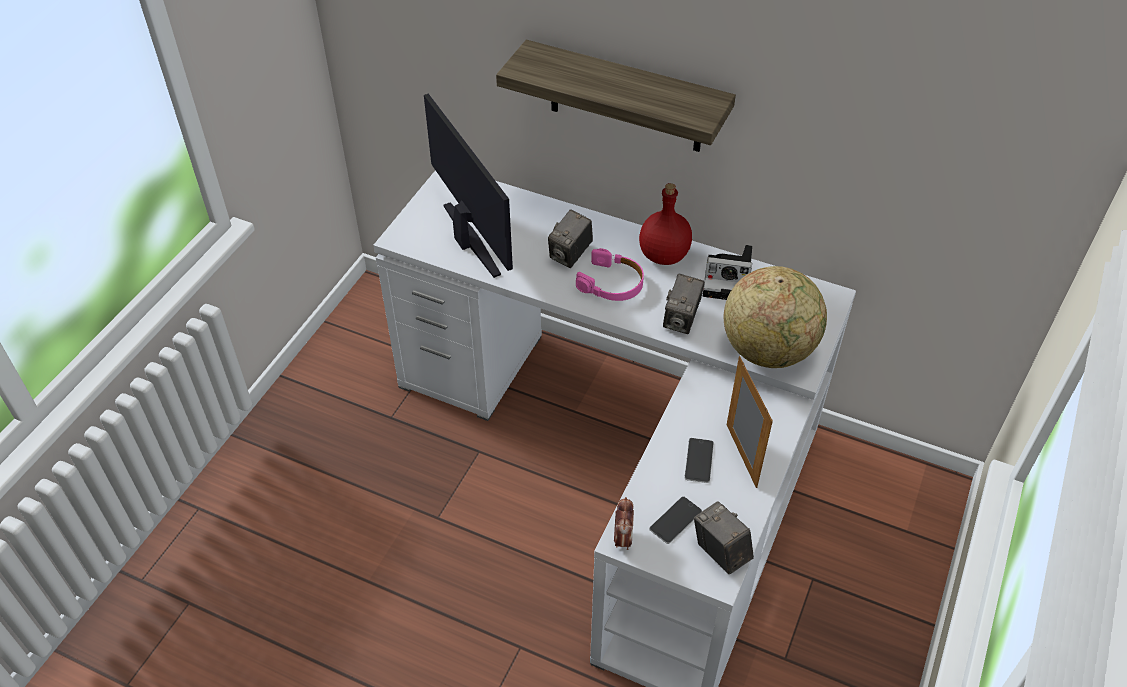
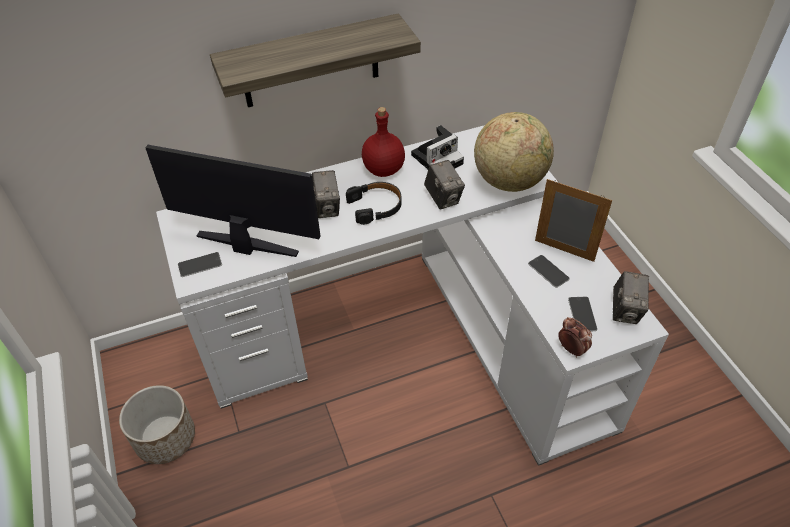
camera: 45 degrees left, 0 degrees up
pink headphones [576,248,644,301] -> black headphones [346,182,401,225]
camera [694,501,754,575] -> camera turned 90 degrees counterclockwise [613,271,649,324]
none -> planter [119,385,195,464]
none -> phone [178,252,222,277]

